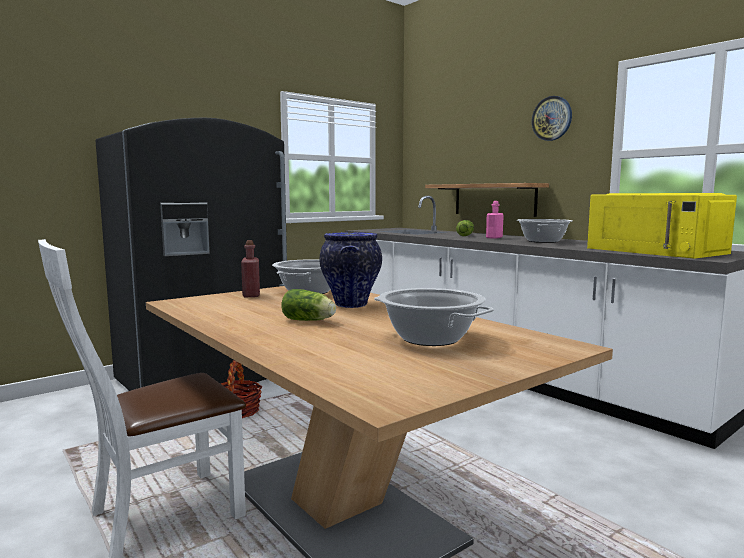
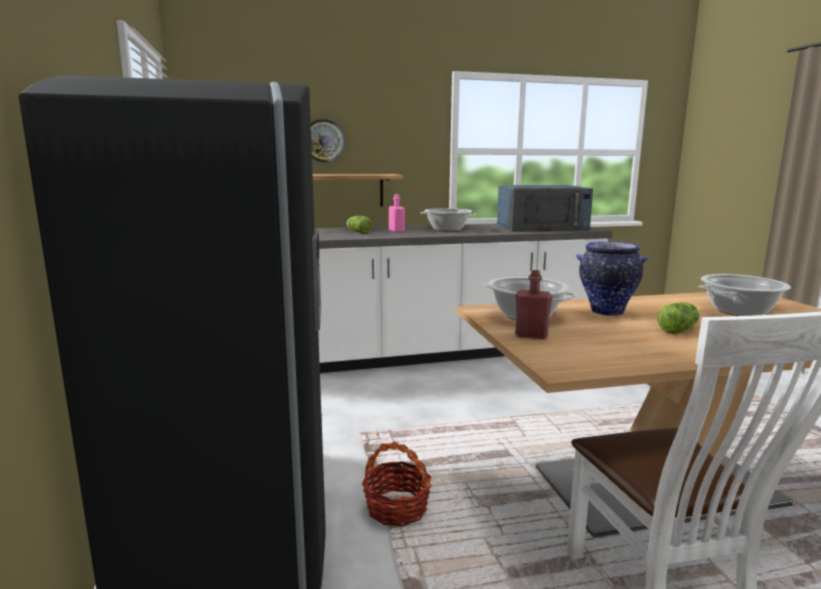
camera: 65 degrees left, 5 degrees up
wall clock [532,96,572,141] -> wall clock moved to [311,119,345,162]
yellow microwave [587,193,737,259] -> blue microwave [497,185,593,232]

